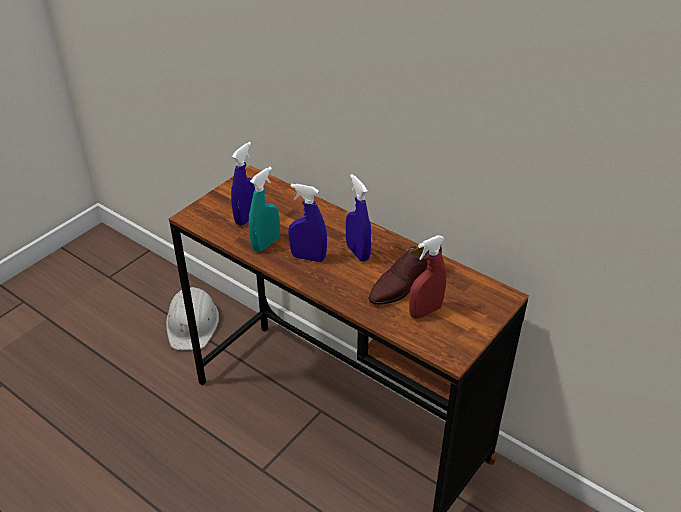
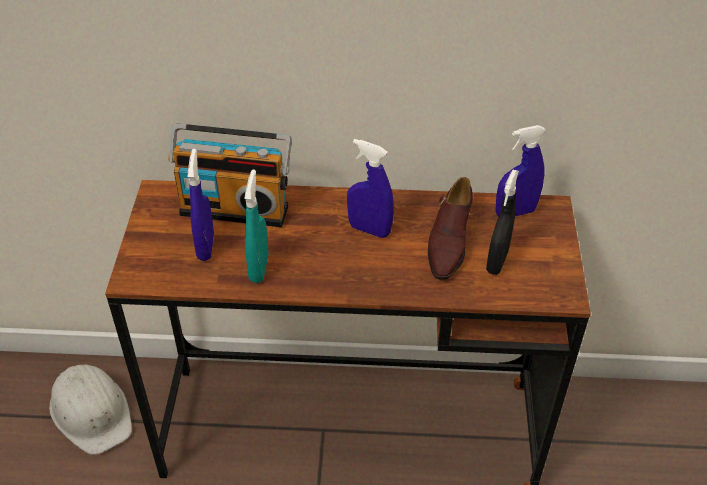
camera: 35 degrees left, 5 degrees up
blue spray bottle [288,184,327,262] -> blue spray bottle moved to [496,125,546,217]
red spray bottle [409,235,446,319] -> black spray bottle [486,170,519,275]
none -> radio [168,123,292,227]

